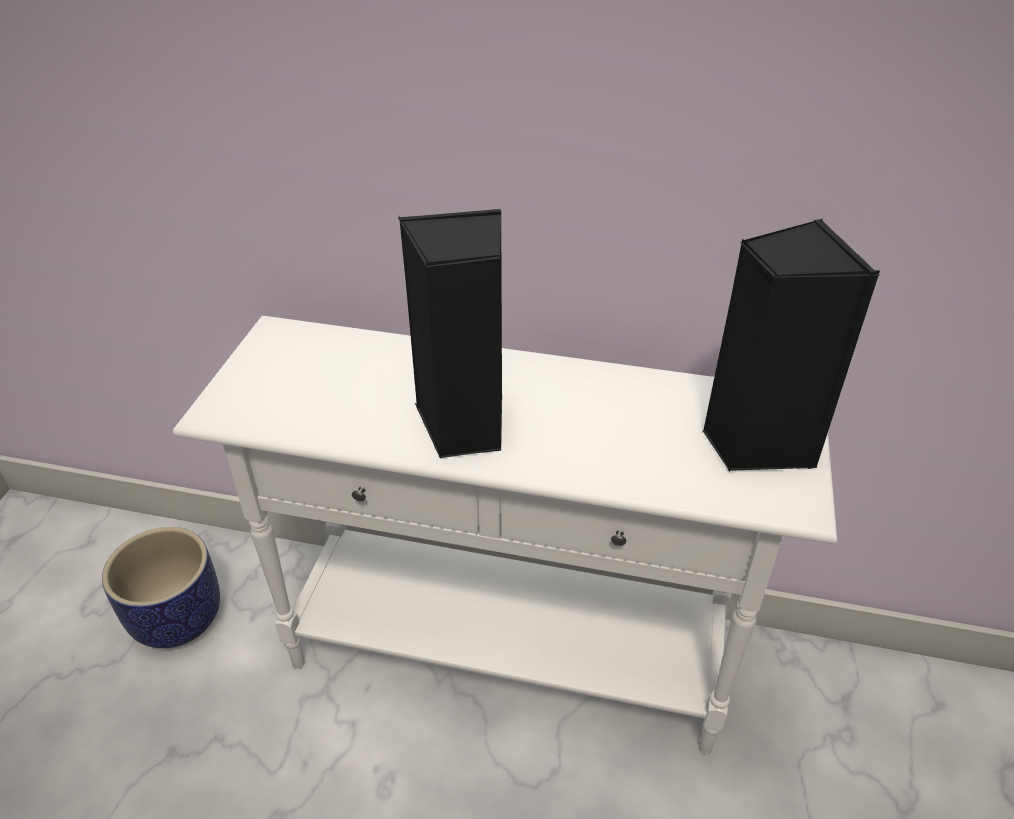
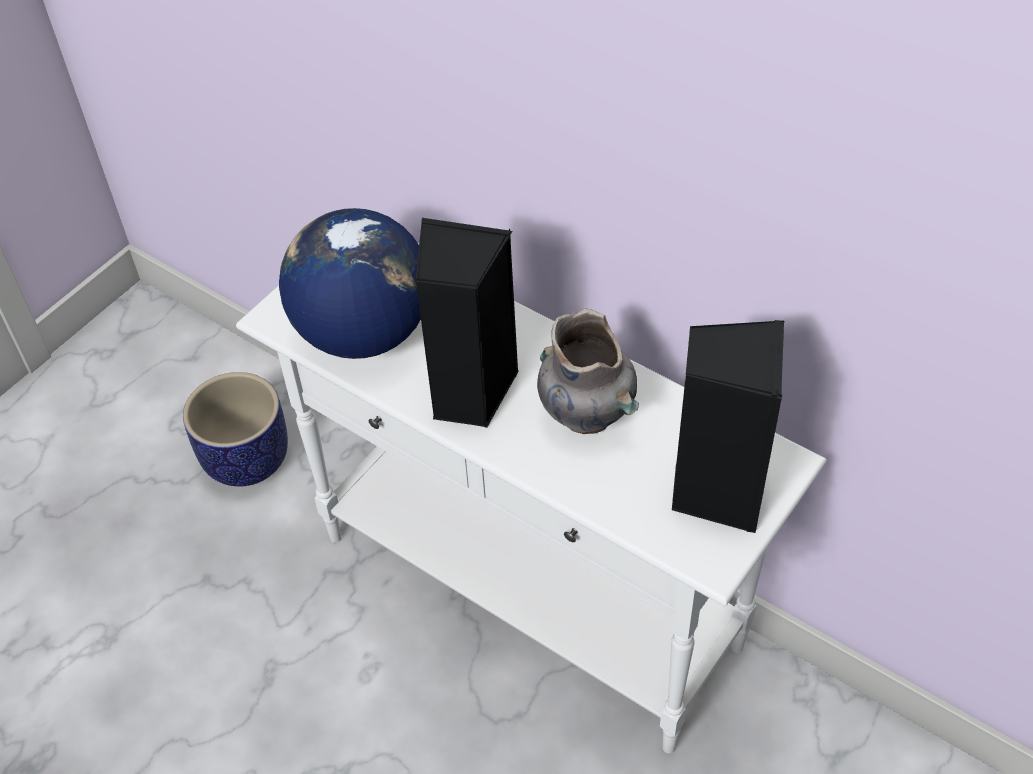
camera: 25 degrees right, 10 degrees up
none -> globe [279,208,421,359]
none -> grey vase [537,309,639,434]

